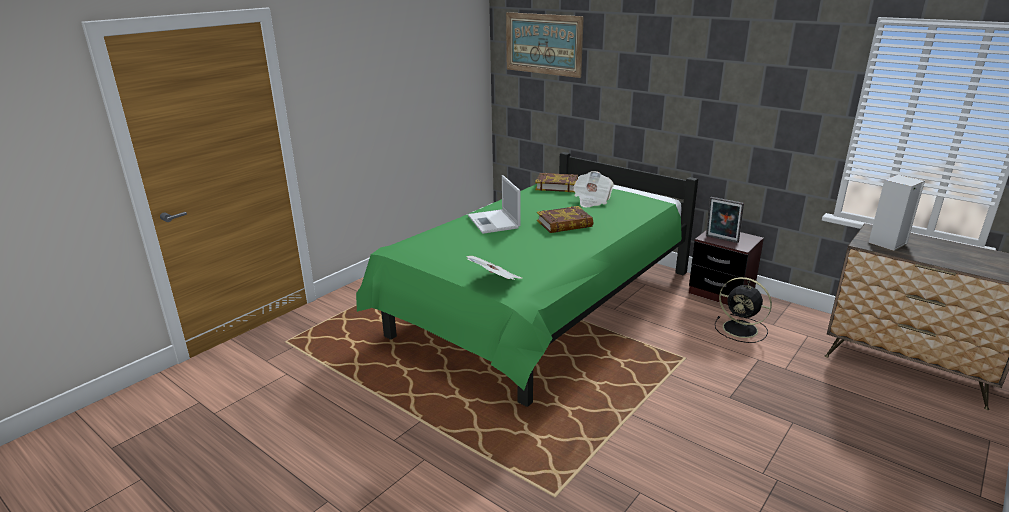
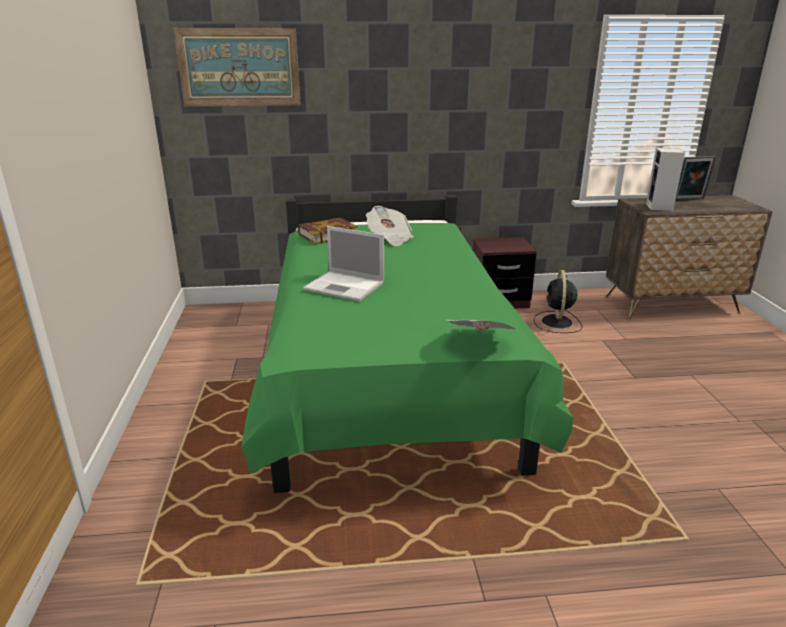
camera: 45 degrees left, 0 degrees up
book [537,206,594,233] -> none
picture frame [706,197,744,243] -> picture frame moved to [675,156,716,201]
black fan [715,277,772,343] -> black fan turned 105 degrees clockwise [534,270,582,333]

